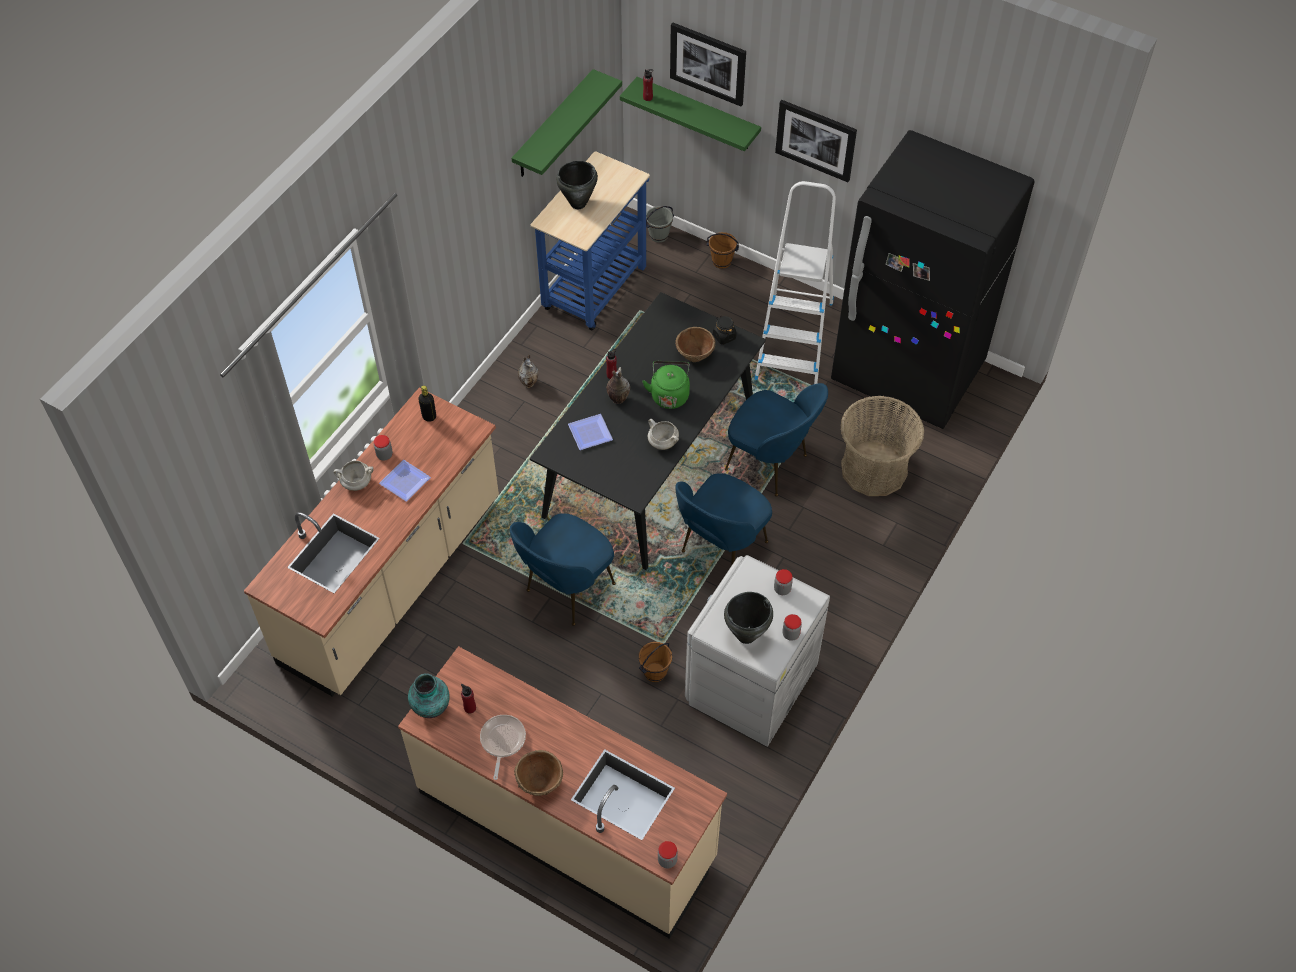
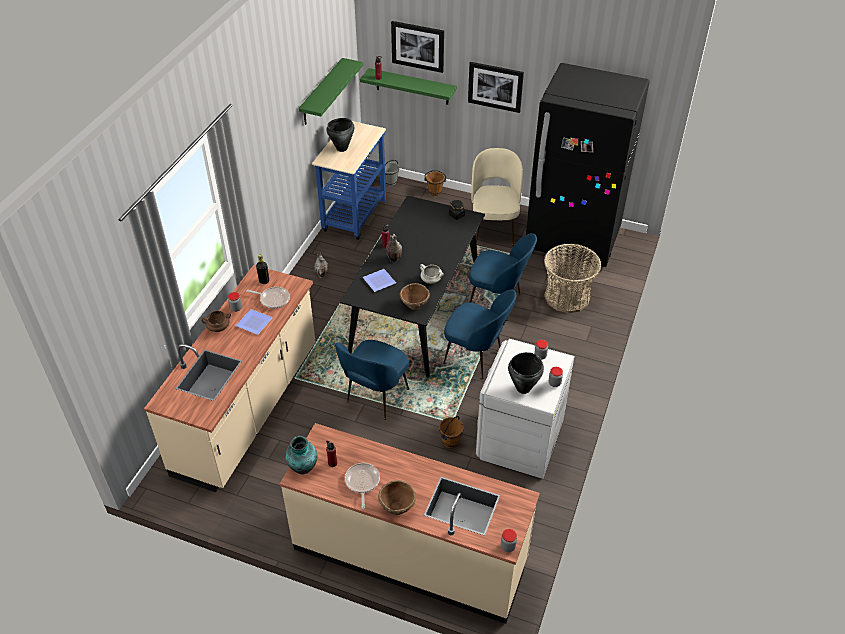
camera: 10 degrees left, 10 degrees down
white cooking pot [333,460,374,491] -> brown cooking pot [201,311,231,332]
green kettle [642,361,690,409] -> none
brown bowl [675,327,716,362] -> brown bowl moved to [400,283,430,310]
blue chair [676,473,772,566] -> blue chair turned 90 degrees counterclockwise [443,290,516,379]
white step ladder [755,181,836,384] -> beige chair [471,148,523,246]
none -> frying pan [246,287,290,309]

